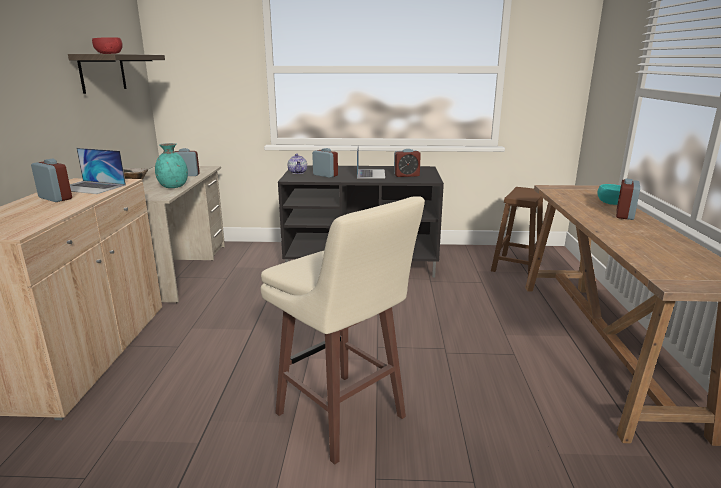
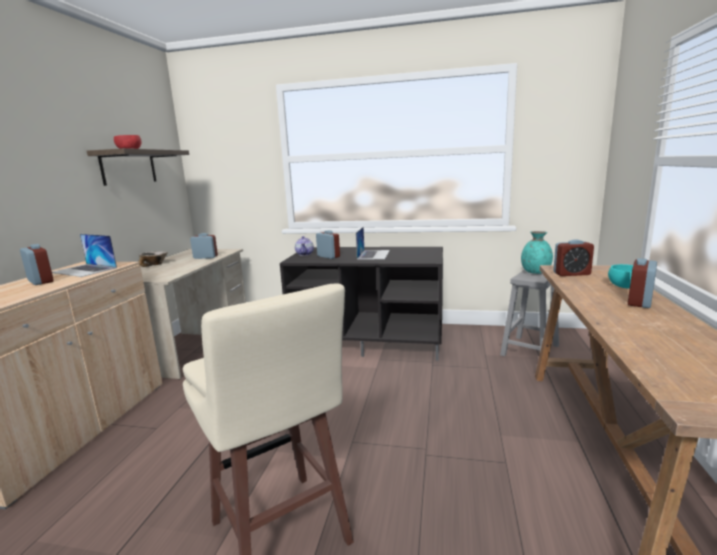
camera: 10 degrees right, 5 degrees down
turquoise vase [155,143,188,188] -> turquoise vase moved to [521,231,553,274]
alarm clock [394,149,421,177] -> alarm clock moved to [553,239,594,276]
brown stool [491,187,543,275] -> grey stool [500,269,559,356]

